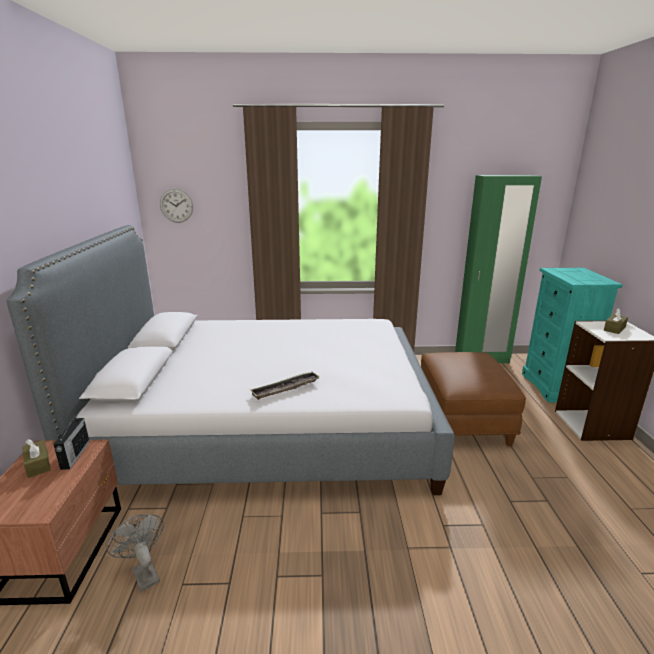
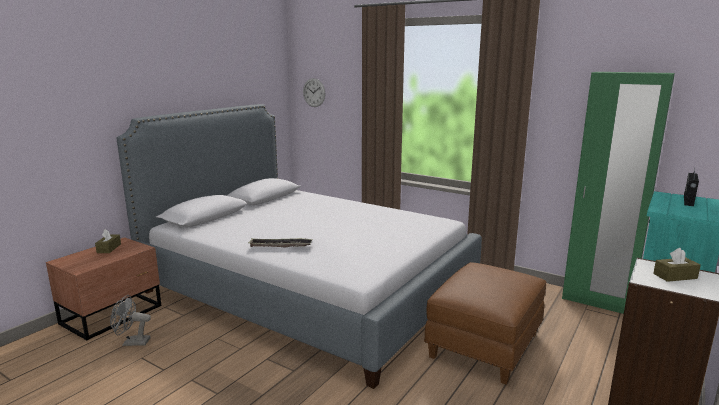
camera: 35 degrees right, 5 degrees down
radio [53,417,90,470] -> radio moved to [684,169,699,206]
grey fan [106,514,164,592] -> grey fan turned 90 degrees counterclockwise [110,295,151,346]

